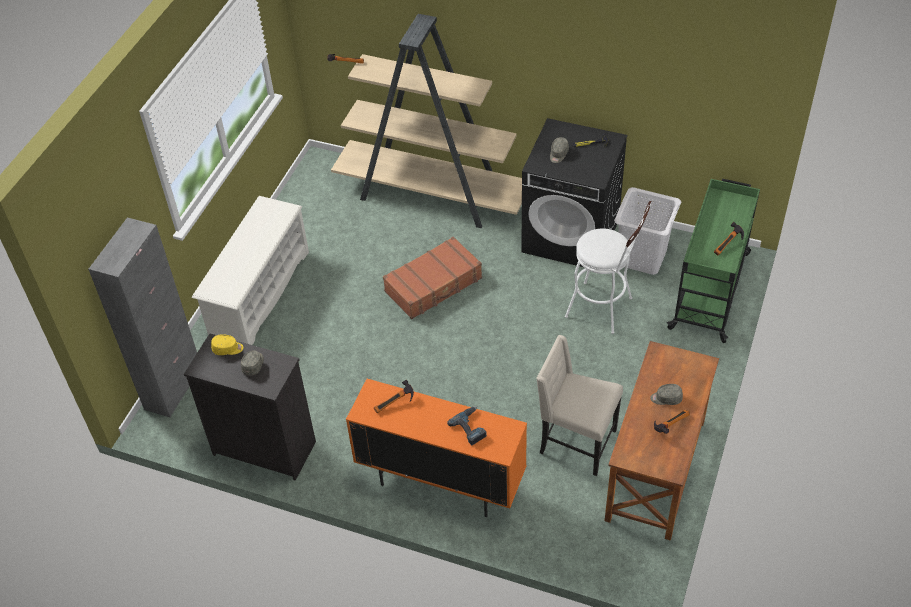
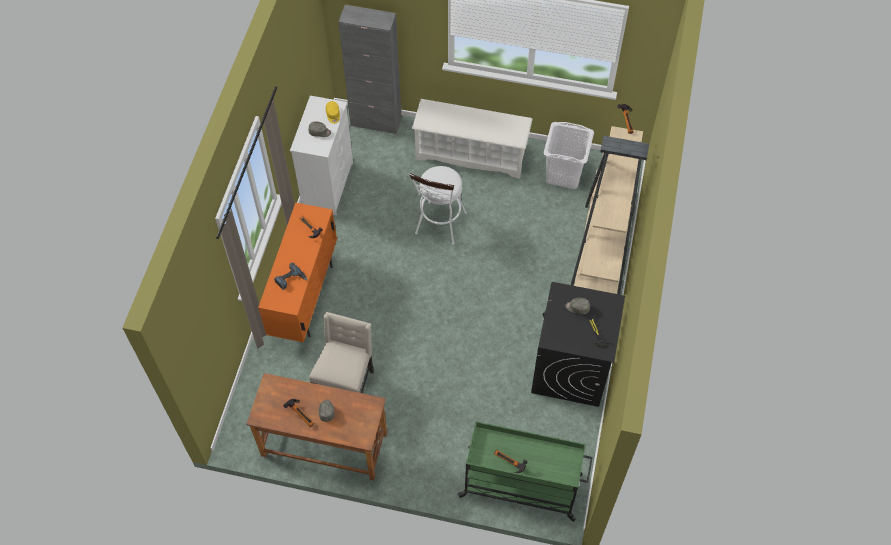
camera: 80 degrees right, 10 degrees up
black dresser [184,334,316,481] -> white dresser [290,96,353,215]
brown suitcase [383,237,482,319] -> none
white stool [565,201,652,334] -> white stool moved to [409,166,467,245]
white laundry basket [614,187,681,275] -> white laundry basket moved to [544,122,594,189]

